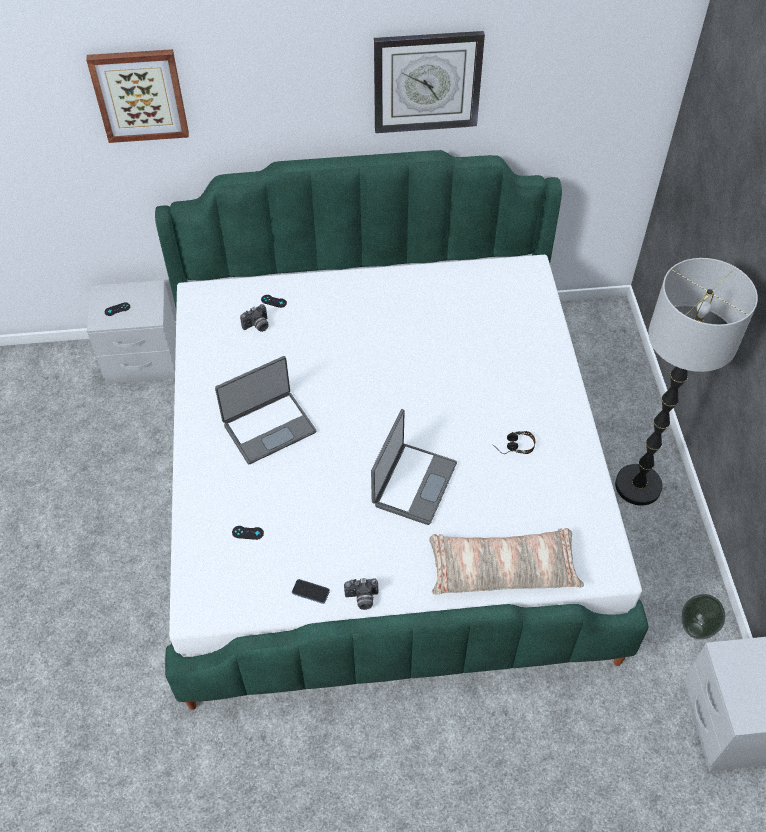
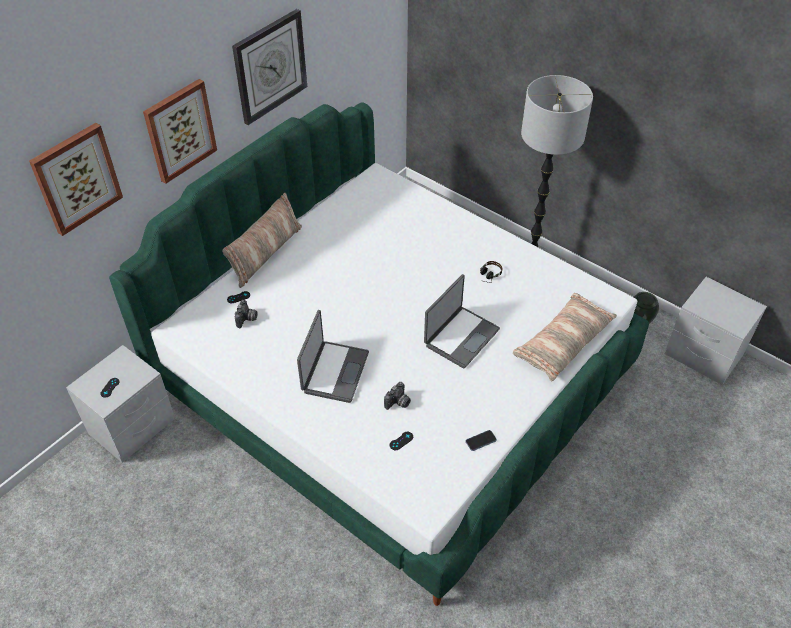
camera: 45 degrees left, 5 degrees down
camera [344,578,378,610] -> camera moved to [384,382,411,410]
laptop [371,409,457,525] -> laptop turned 60 degrees clockwise [424,274,500,368]
none -> picture [143,79,217,184]
none -> pillow [222,192,302,288]

